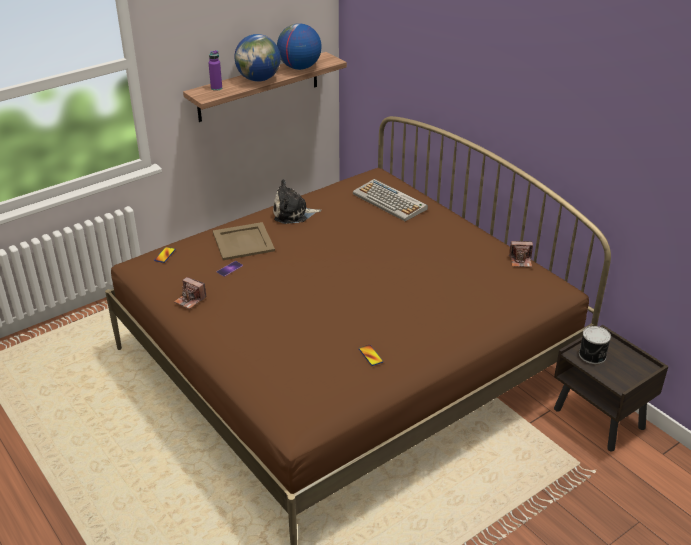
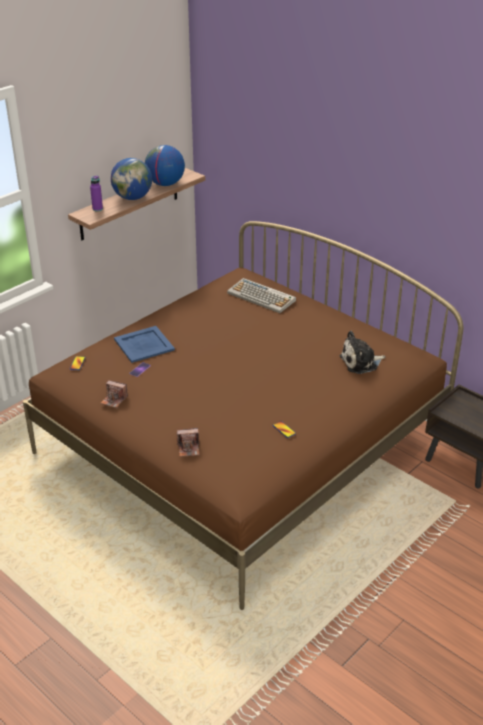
camera: 10 degrees left, 0 degrees up
beige tray [213,222,275,260] -> blue tray [114,326,175,363]
plush toy [273,179,322,224] -> plush toy moved to [340,331,386,374]
camera [509,241,533,267] -> camera moved to [176,428,200,457]
can [579,326,611,364] -> none

